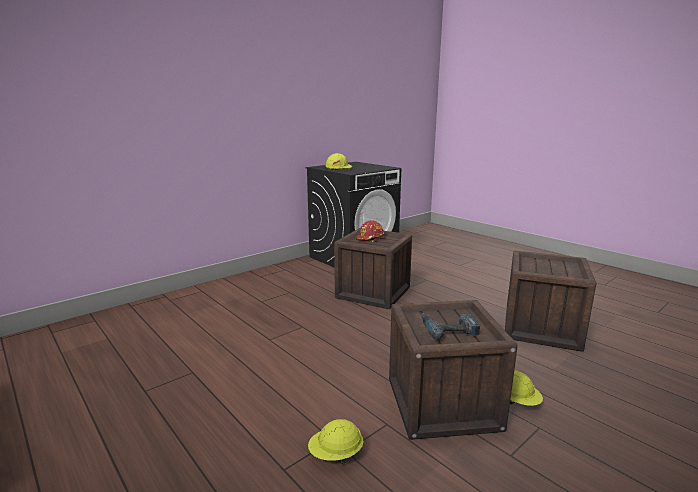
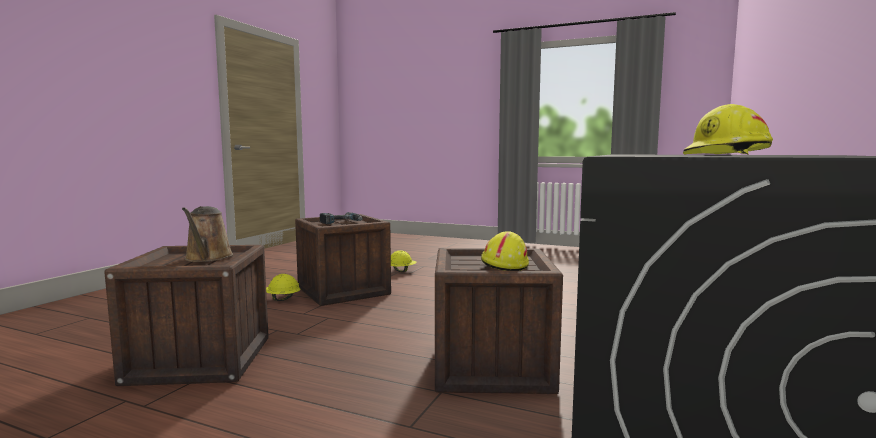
camera: 155 degrees right, 10 degrees down
red hard hat [356,220,384,242] -> yellow hard hat [481,231,529,271]
none -> brown watering can [182,206,233,262]

